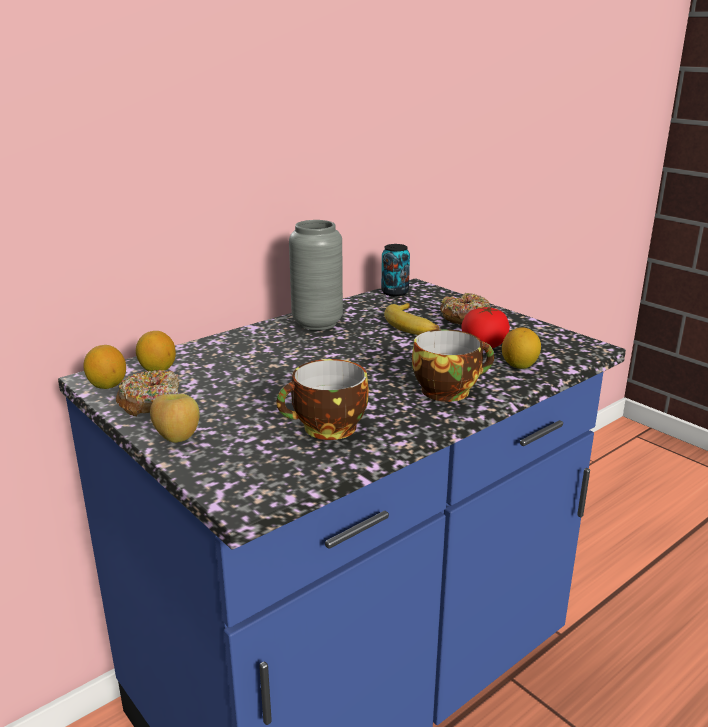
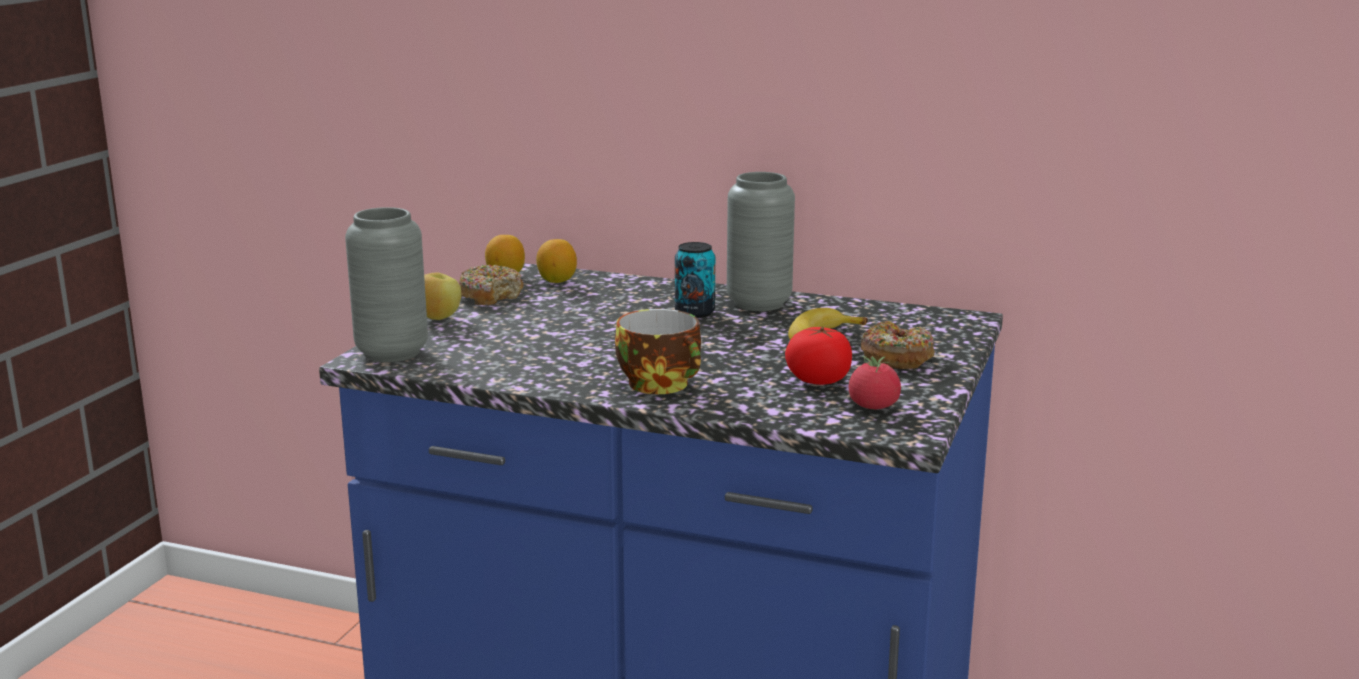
camera: 60 degrees right, 5 degrees down
cup [276,359,369,440] -> none
can [381,244,410,296] -> can moved to [675,242,716,318]
lemon [502,327,541,369] -> none
none -> grey vase [345,207,428,363]
none -> tomato [849,356,901,409]

